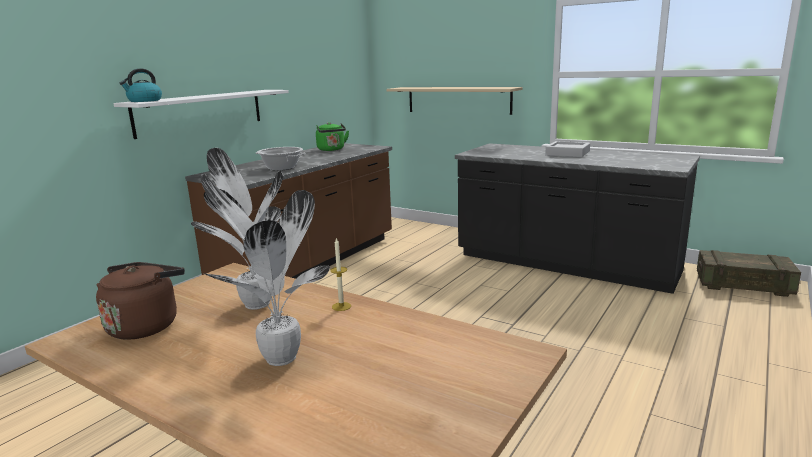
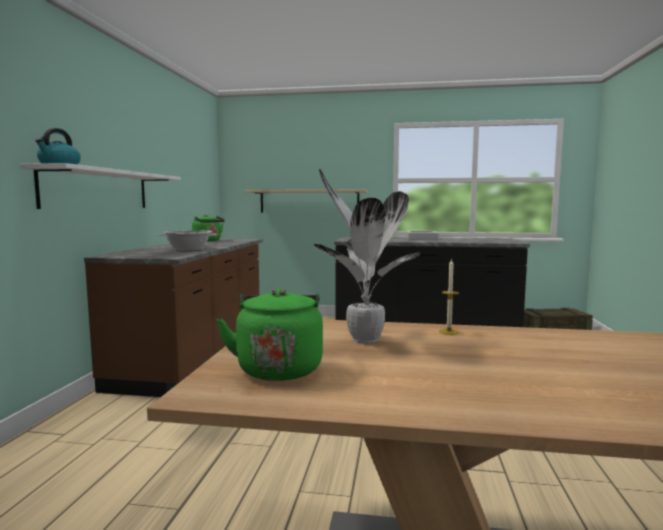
camera: 25 degrees left, 10 degrees down
brown kettle [96,262,185,340] -> green kettle [216,288,323,381]
potted plant [201,174,330,366] -> none

